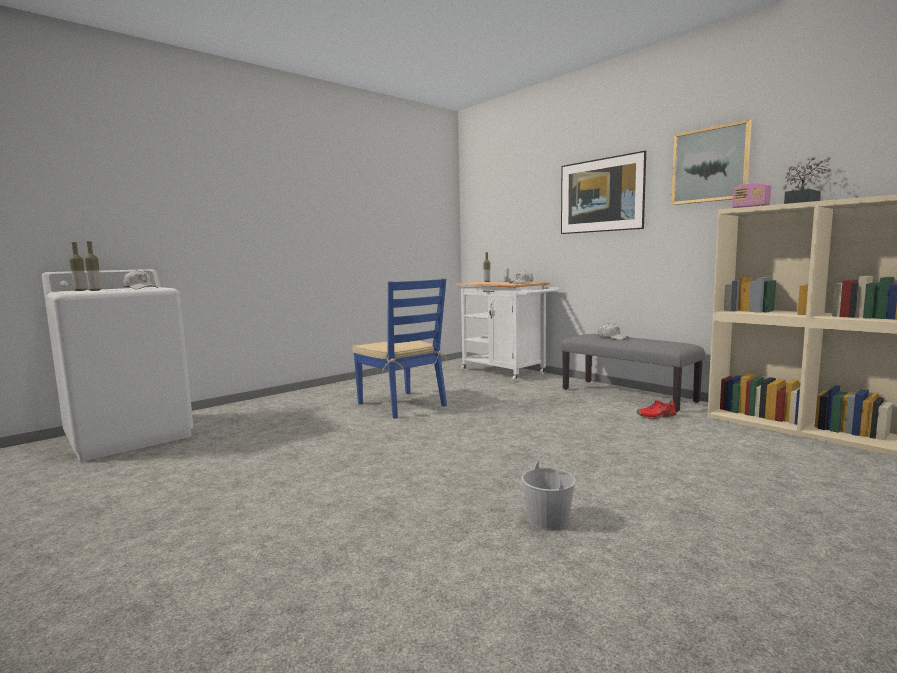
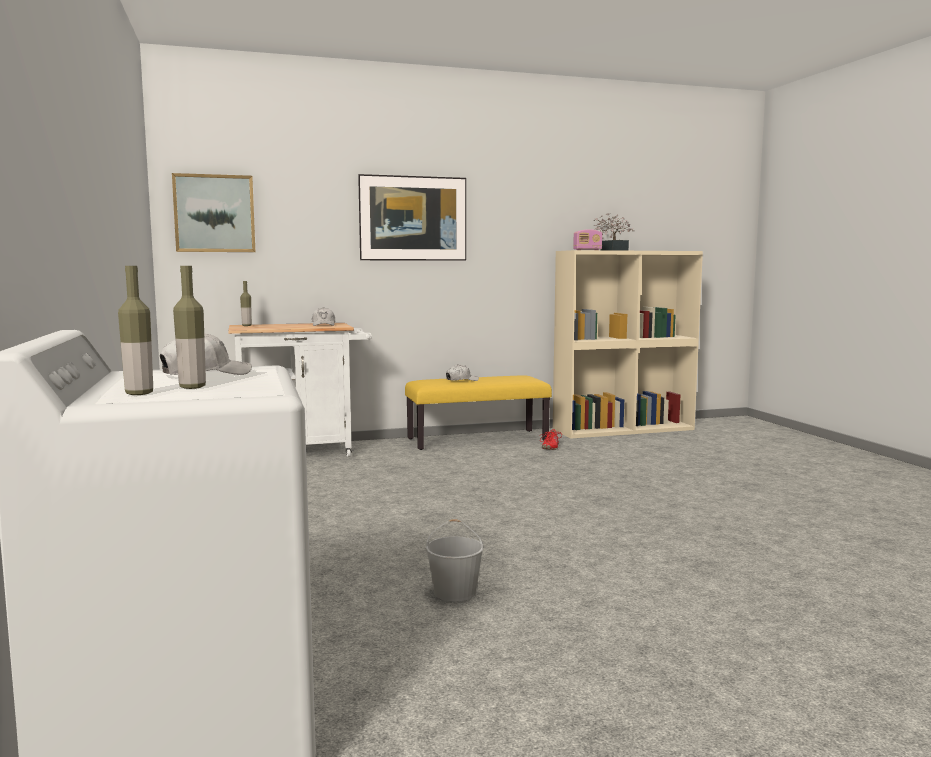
camera: 65 degrees left, 0 degrees up
blue chair [352,278,448,419] -> none
white bucket [521,453,576,531] -> white bucket moved to [426,519,484,601]
grey bench [561,334,705,412] -> yellow bench [405,375,552,450]
picture [671,119,752,205] -> picture moved to [172,173,255,252]

